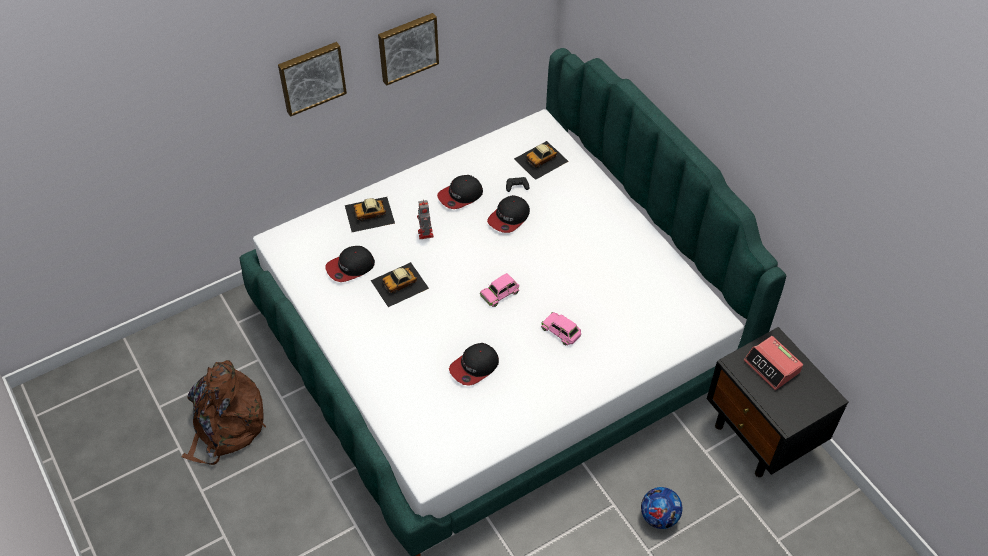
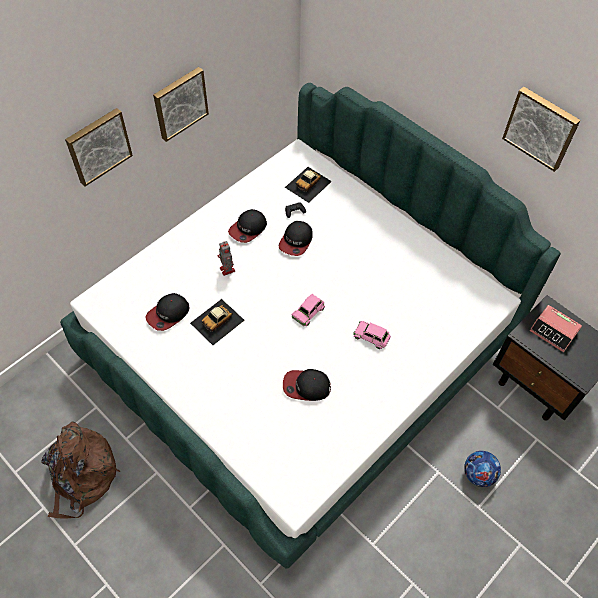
camera: 15 degrees left, 5 degrees up
toy car [345,197,395,232] -> none
cap [449,343,499,386] -> cap turned 60 degrees clockwise [283,369,331,401]
none -> picture [502,87,581,172]

